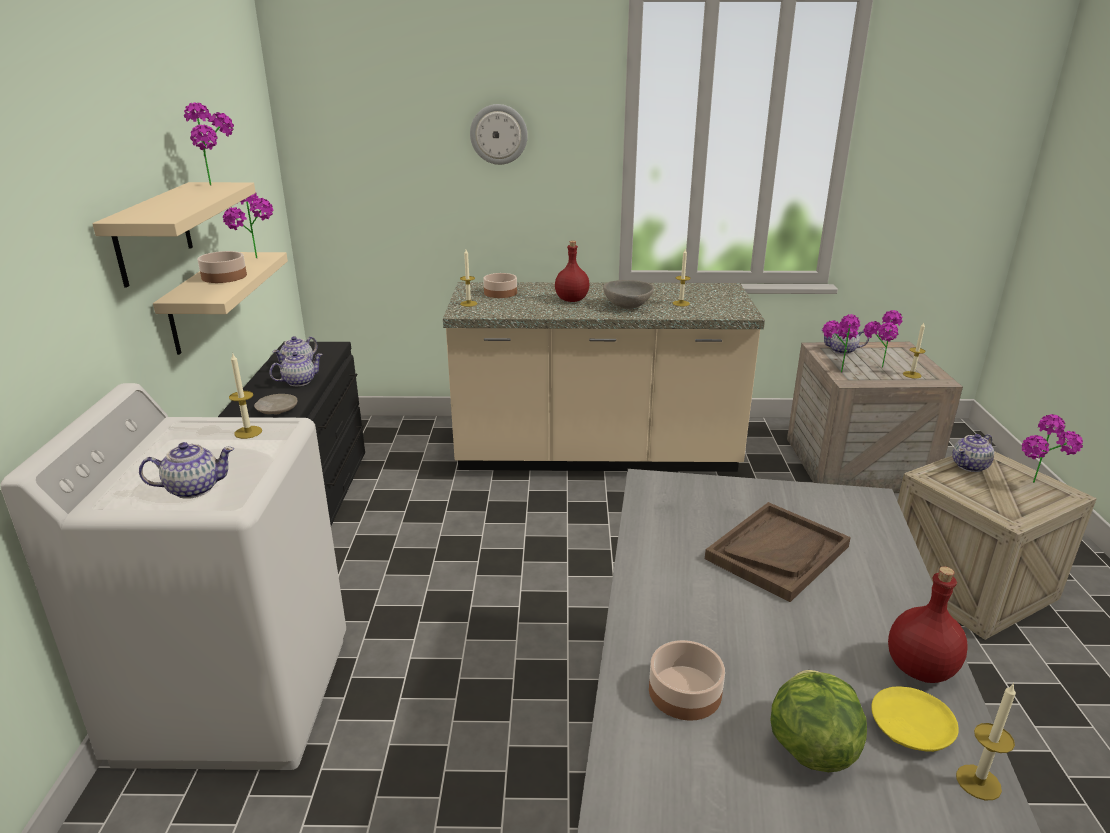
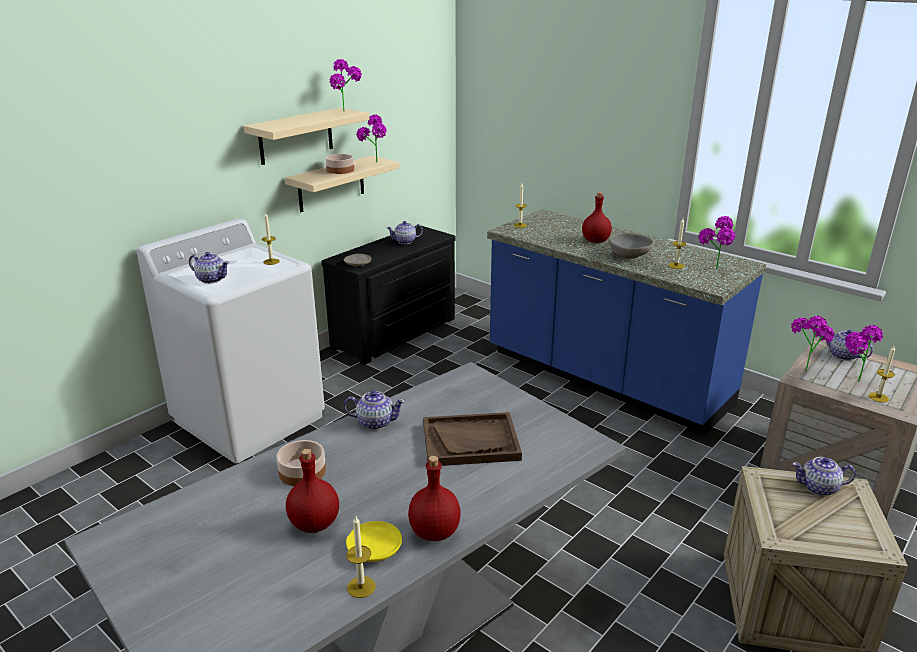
camera: 40 degrees right, 0 degrees up
teapot [269,352,323,386] -> teapot moved to [344,391,406,430]
beige counter [443,282,765,472] -> blue counter [487,209,766,434]
wall clock [470,104,528,165] -> none
bowl [483,273,517,298] -> none
lettuce [770,670,867,772] -> red bottle [286,449,339,533]
potted plant [1022,414,1083,483] -> potted plant moved to [698,216,735,270]

